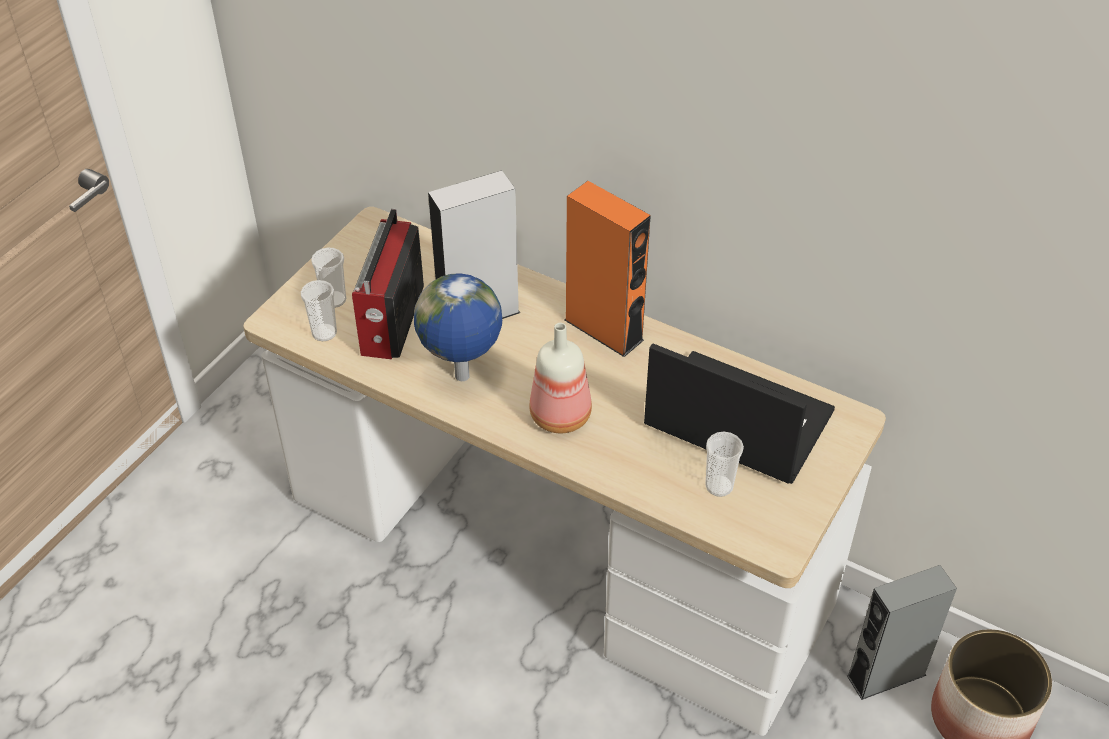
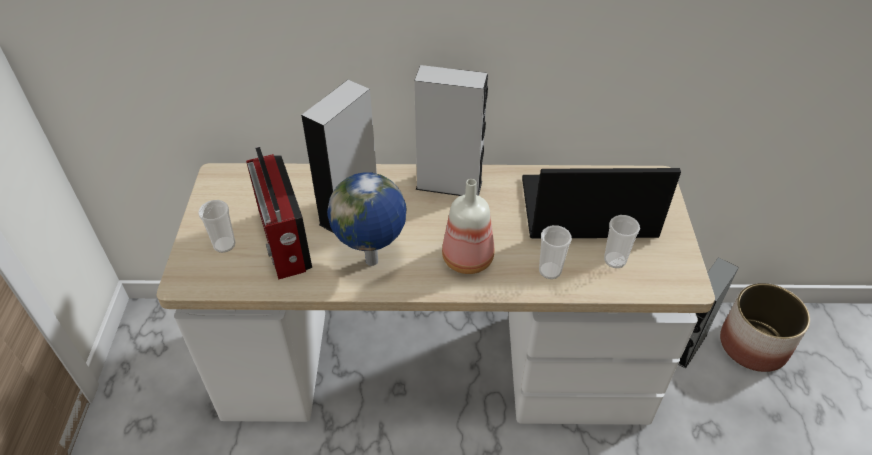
camera: 30 degrees left, 0 degrees up
cup [301,280,337,341] -> cup moved to [539,225,572,279]
orange speaker [565,181,651,357] -> grey speaker [414,65,488,196]

